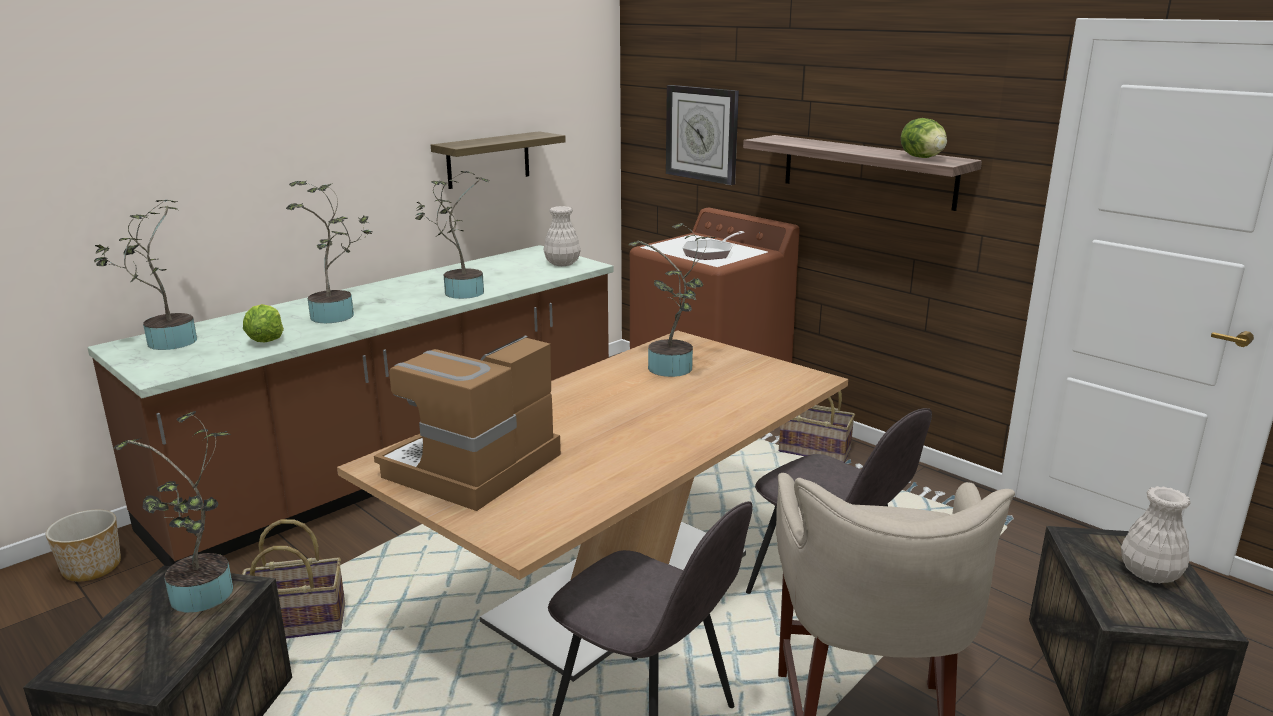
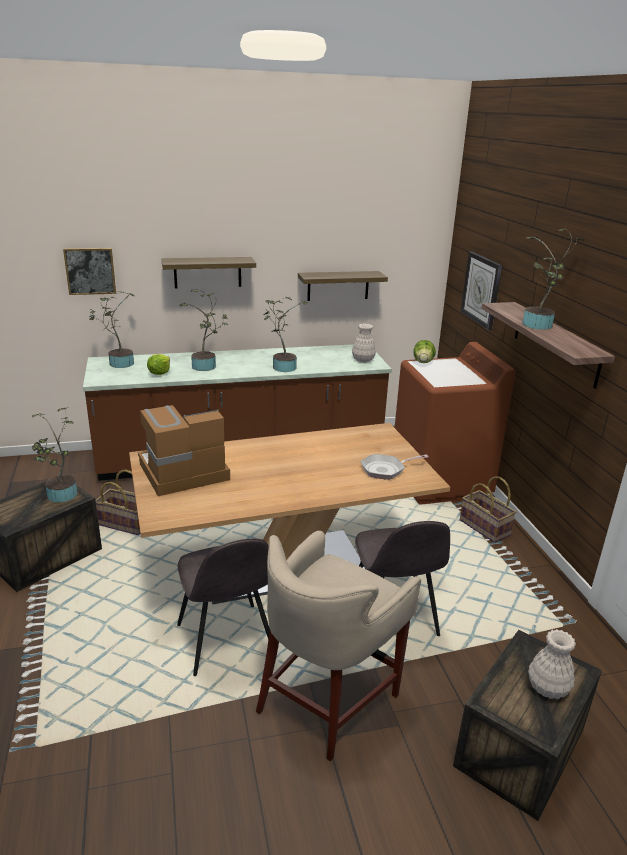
camera: 30 degrees right, 5 degrees up
planter [46,510,121,581] -> none
potted plant [628,223,716,377] -> potted plant moved to [522,229,585,330]
frying pan [683,231,745,260] -> frying pan moved to [360,454,429,480]
lettuce [901,118,947,158] -> lettuce moved to [413,340,436,363]
none -> picture [63,248,116,295]
none -> shelf [161,257,256,288]

